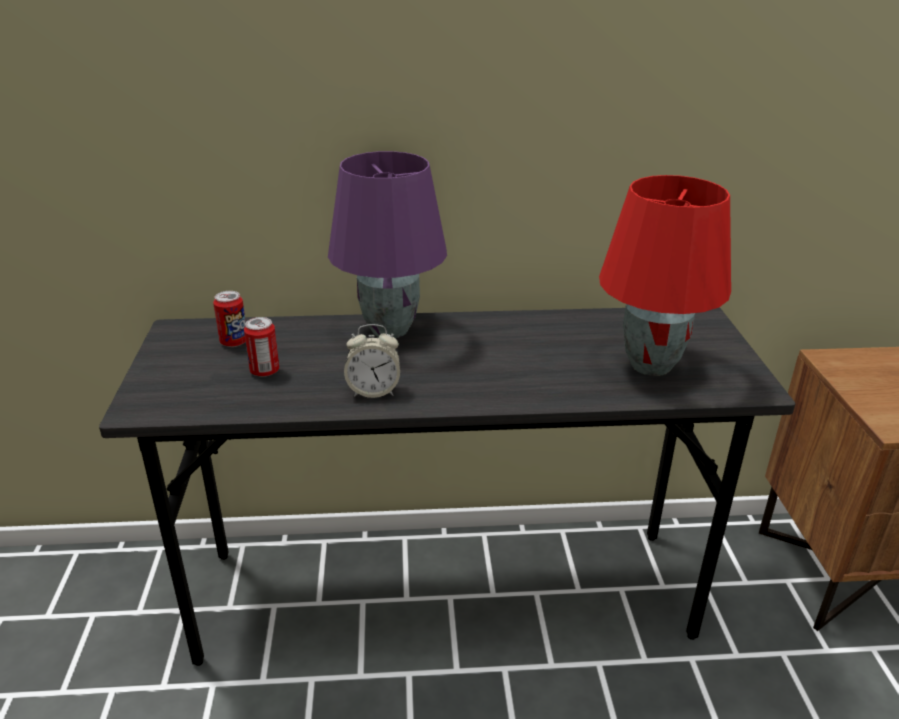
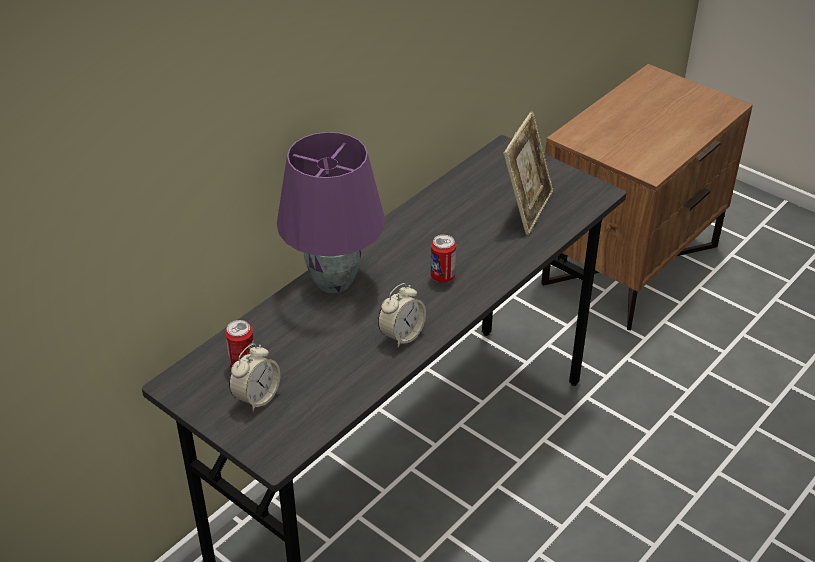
camera: 45 degrees left, 10 degrees up
can [244,317,279,377] -> can moved to [431,235,456,283]
red table lamp [599,175,731,376] -> picture frame [503,111,553,235]
none -> alarm clock [229,343,280,411]

